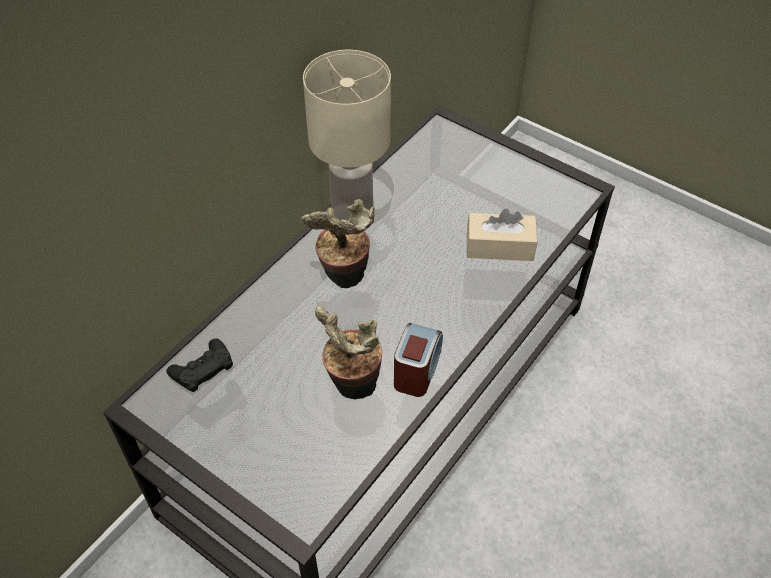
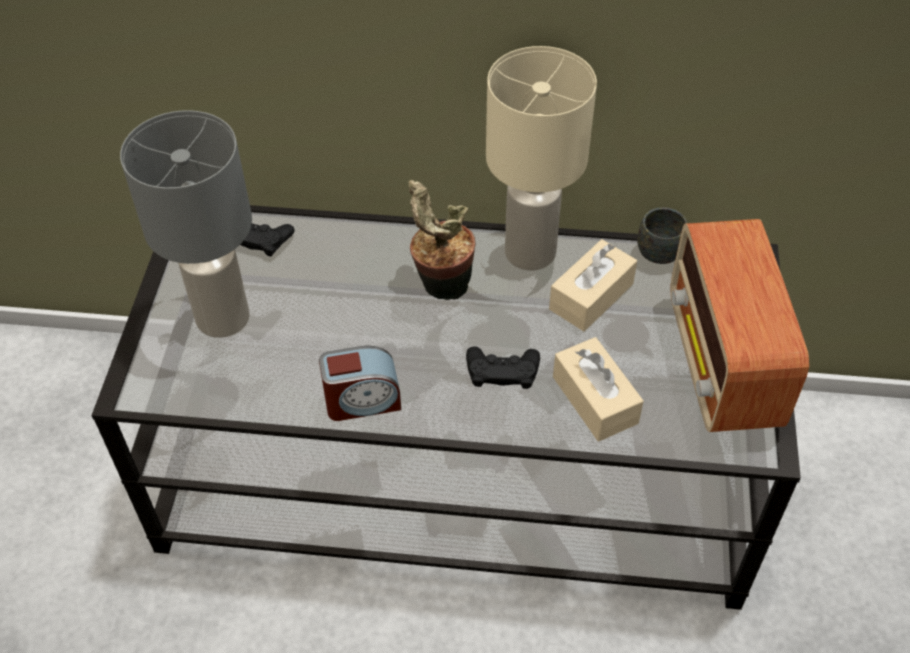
camera: 60 degrees right, 0 degrees up
potted plant [315,306,382,399] -> none
none -> grey table lamp [120,110,252,338]
none -> black game controller [466,347,540,389]
none -> beige tissue box [549,239,637,331]
none -> grey mug [637,207,687,264]
none -> radio [670,219,809,432]

